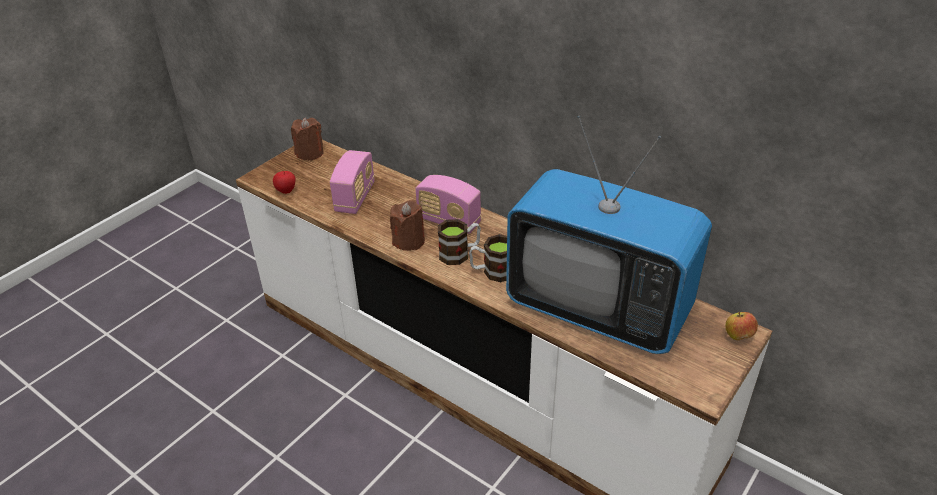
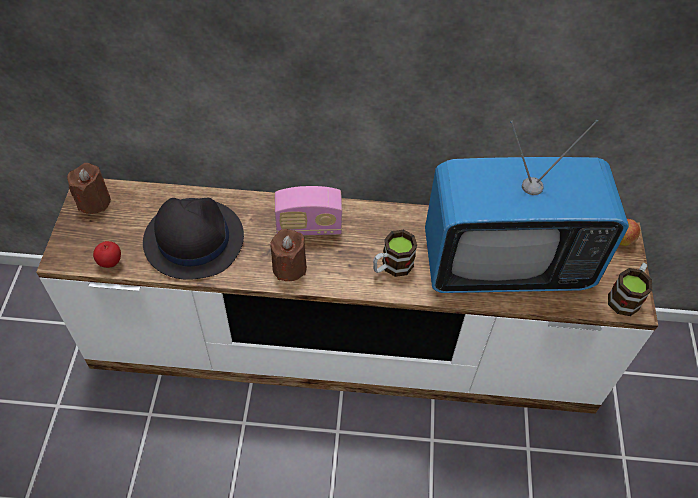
camera: 35 degrees left, 15 degrees up
radio [330,150,375,214] -> black hat [143,198,244,280]
mug [438,219,481,265] -> mug moved to [608,263,652,316]

